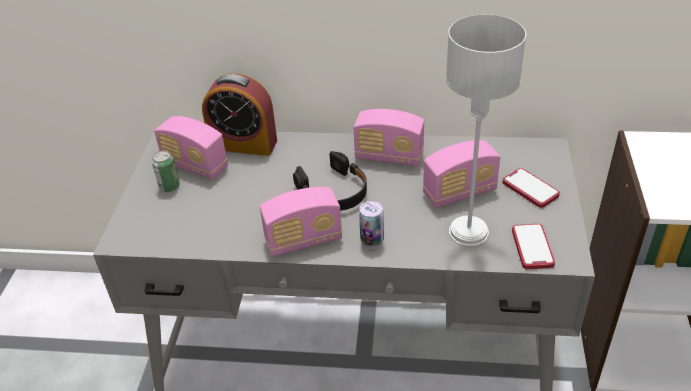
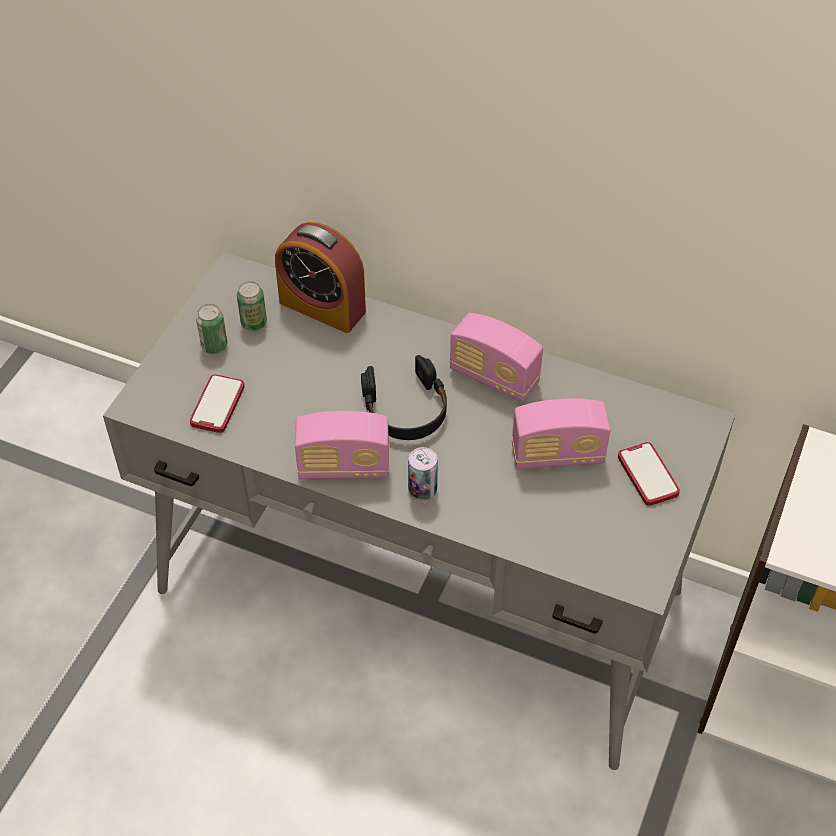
camera: 15 degrees right, 10 degrees up
radio [154,116,228,180] -> can [237,281,267,331]
grey table lamp [446,14,526,246] -> none
phone [512,224,555,269] -> phone moved to [190,374,245,433]

